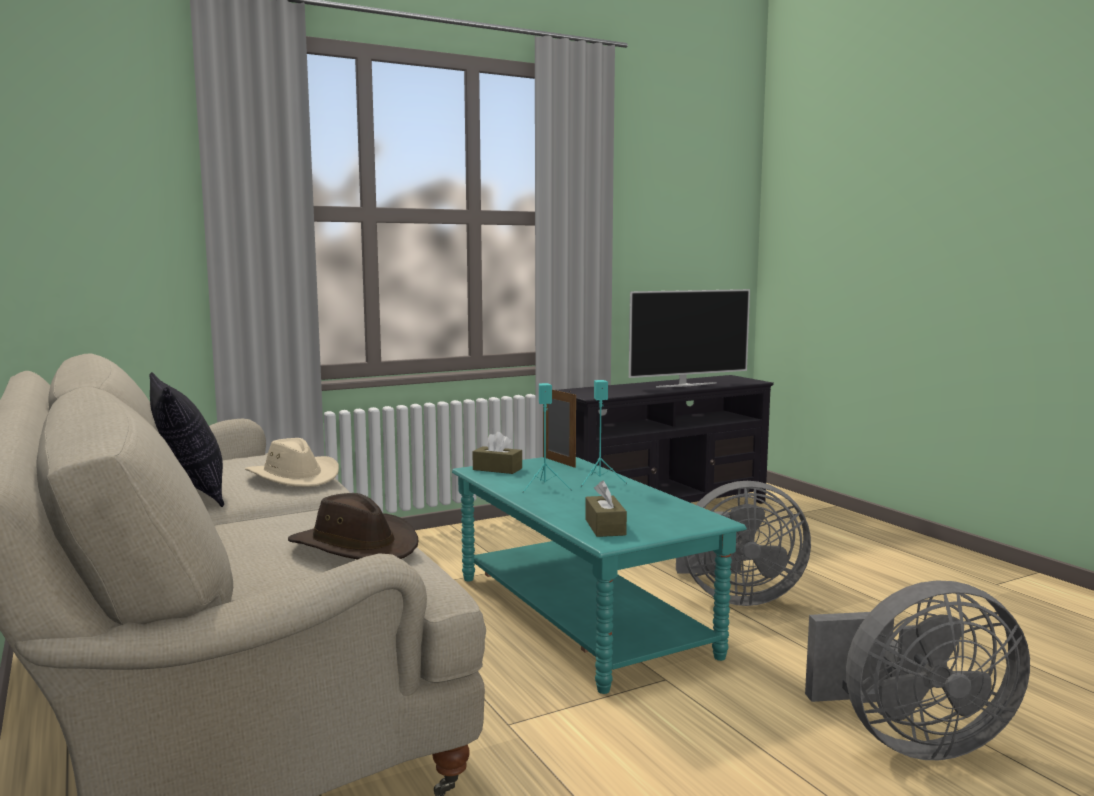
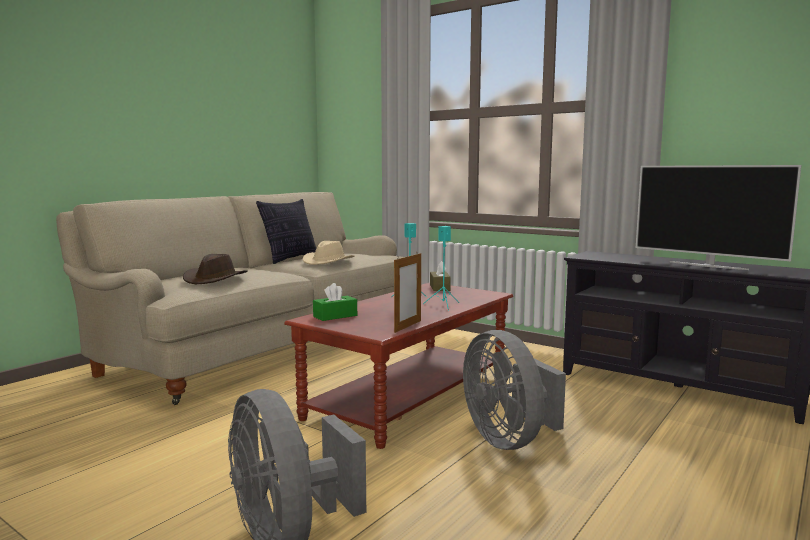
camera: 65 degrees right, 0 degrees up
turquoise coffee table [452,457,747,694] -> brown coffee table [284,283,513,449]
picture frame [543,390,576,468] -> picture frame moved to [394,252,421,333]
brown tissue box [585,480,627,537] -> green tissue box [313,283,357,321]

